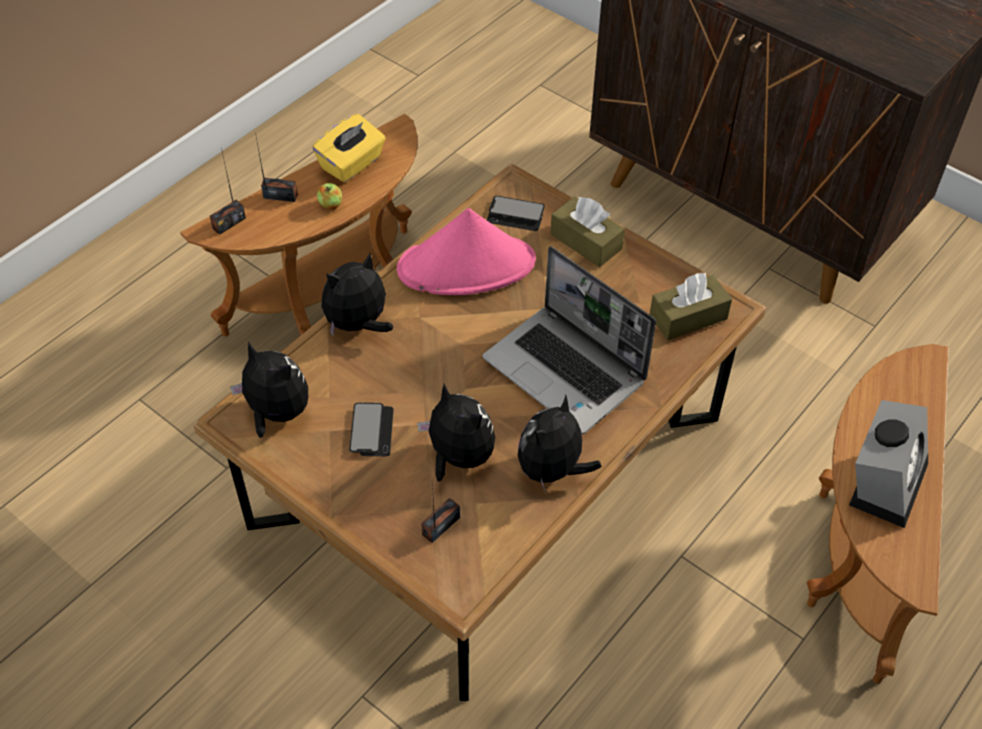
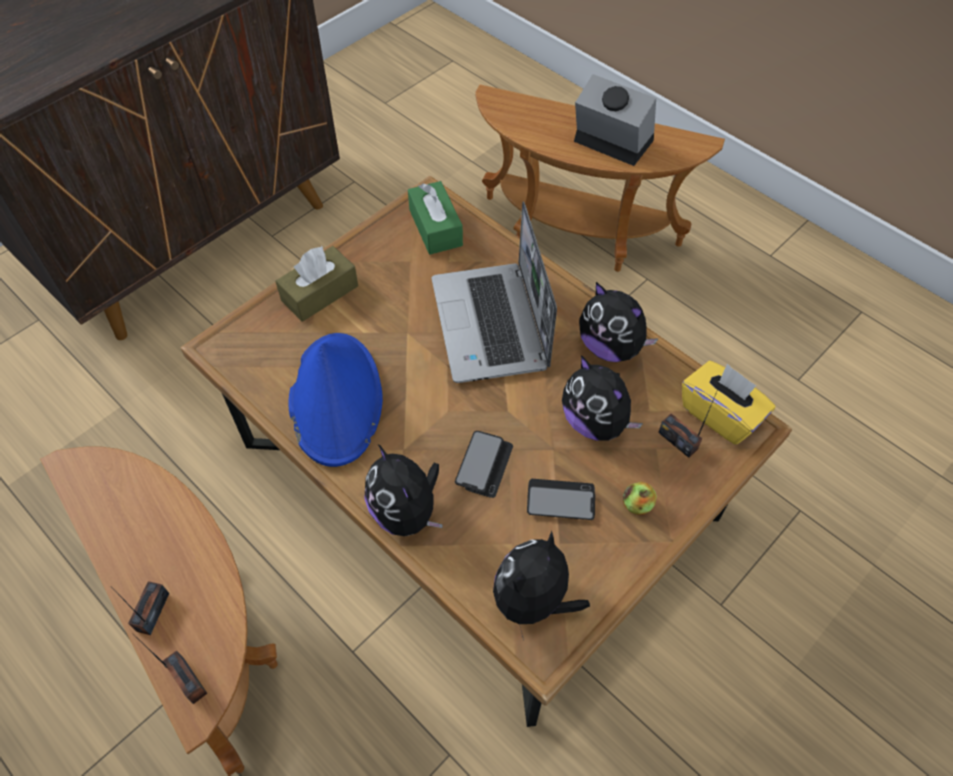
camera: 85 degrees left, 5 degrees up
yellow tissue box [312,114,386,182] -> yellow tissue box moved to [682,361,776,445]
apple [317,183,342,210] -> apple moved to [623,482,657,515]
pink hat [397,208,536,295] -> blue hat [288,333,383,467]
plush toy [417,384,495,481] -> plush toy turned 90 degrees counterclockwise [562,355,643,441]
laptop [483,246,656,434] -> laptop turned 120 degrees clockwise [432,201,557,383]
phone [487,196,545,231] -> phone moved to [455,431,513,498]
brown tissue box [649,272,732,340] -> green tissue box [408,181,463,255]

